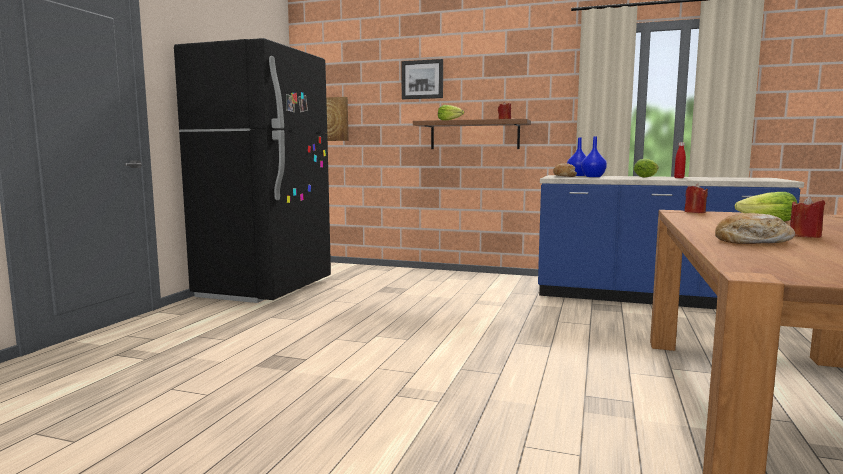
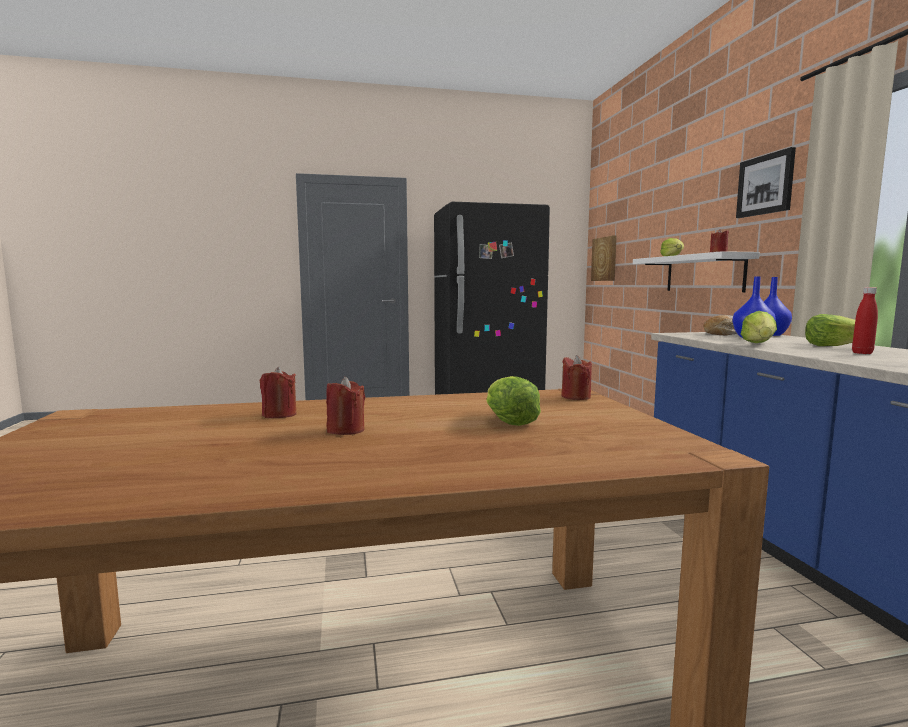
camera: 60 degrees right, 0 degrees up
picture [401,59,443,99] -> picture moved to [736,147,796,218]
brown shelf [413,119,531,149] -> white shelf [633,251,760,292]
bread [715,213,795,244] -> red candle [260,367,297,418]
none -> lettuce [741,311,777,343]

